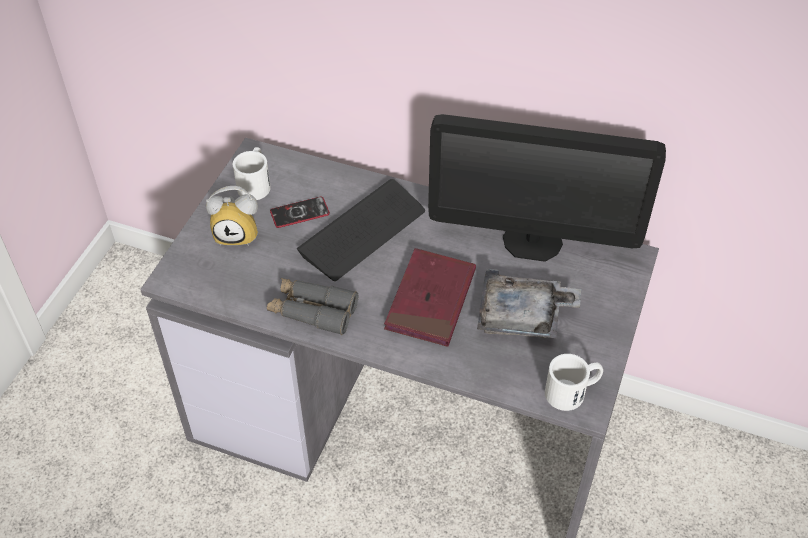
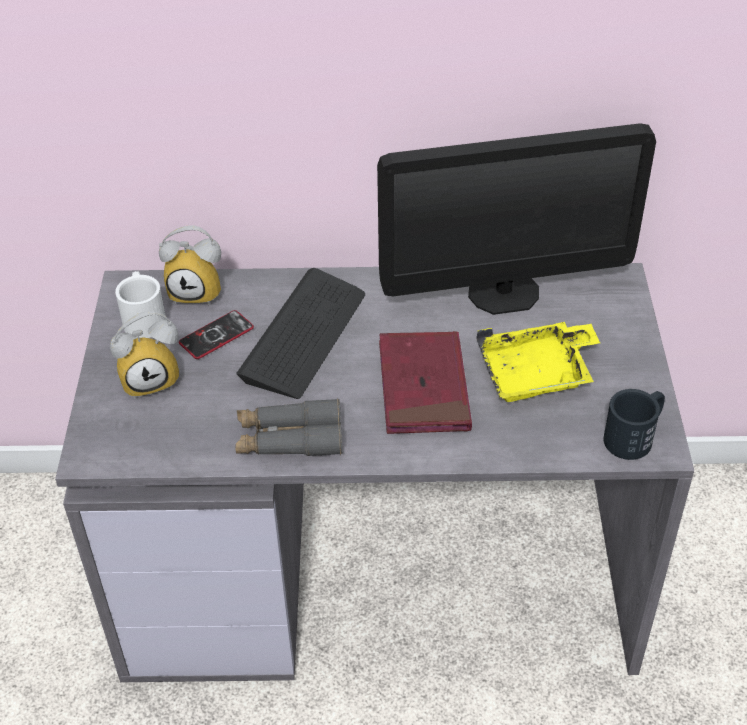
camera: 20 degrees left, 5 degrees down
grey tray [477,269,581,338] -> yellow tray [476,322,600,402]
white mug [545,354,603,411] -> black mug [604,389,665,460]
none -> alarm clock [159,225,221,305]

